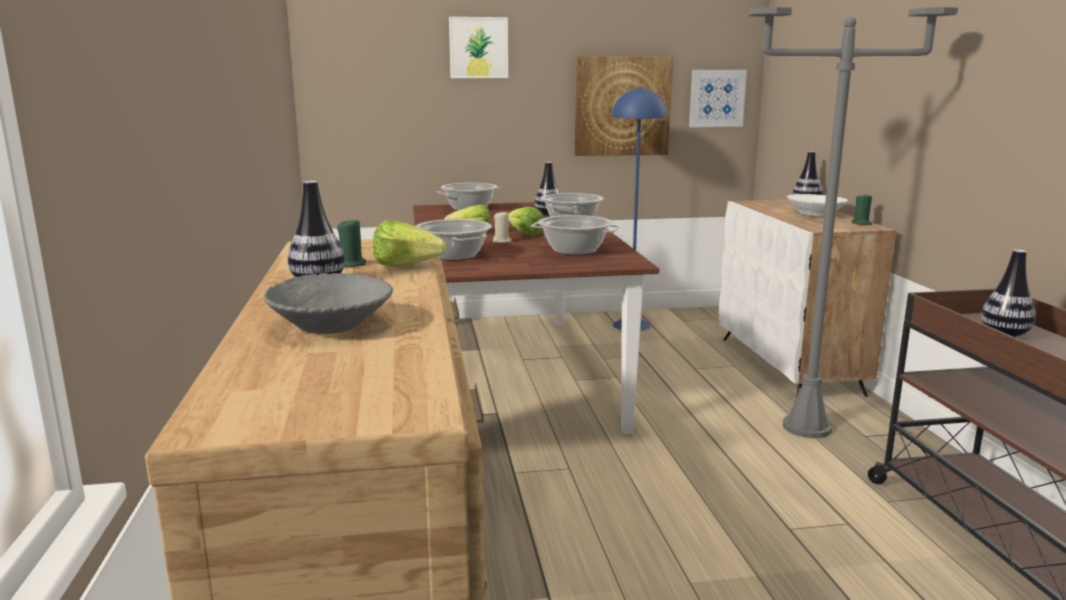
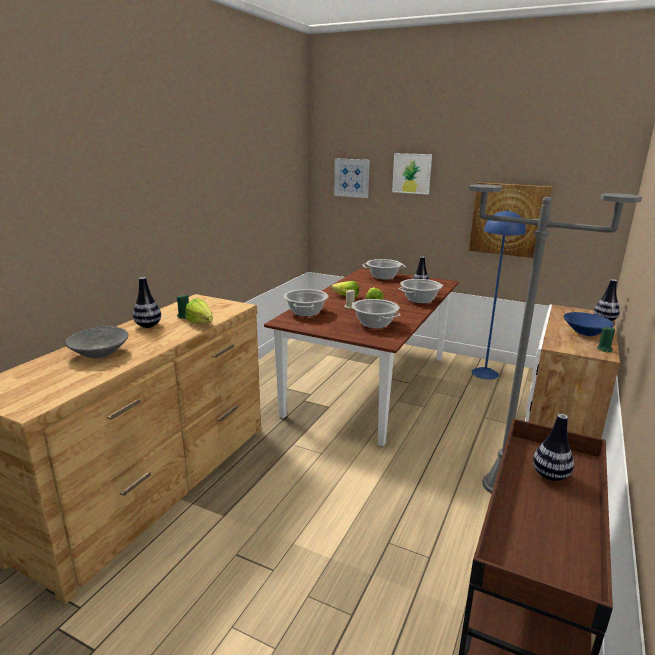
camera: 35 degrees right, 5 degrees up
picture [689,70,747,127] -> picture moved to [334,158,370,198]
white bowl [787,194,848,217] -> blue bowl [564,312,614,336]

